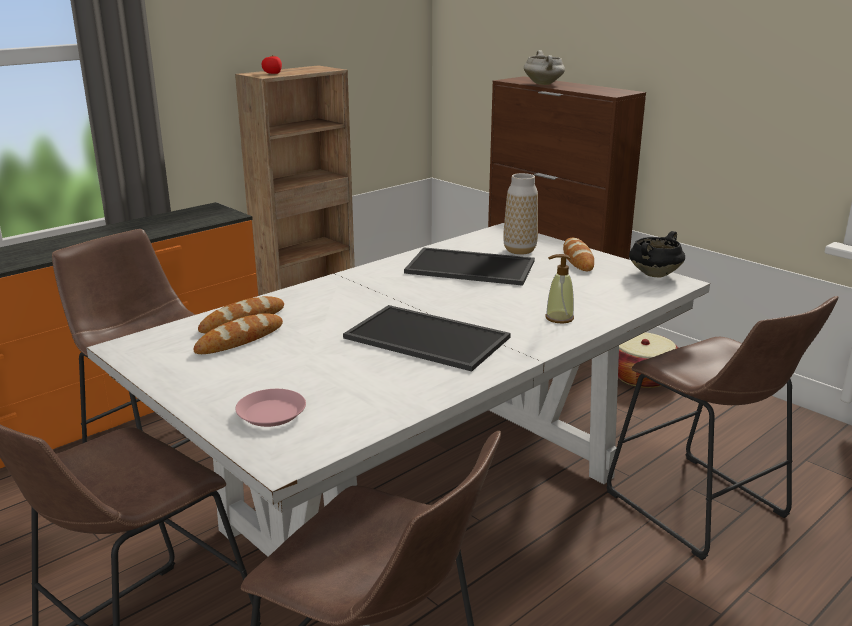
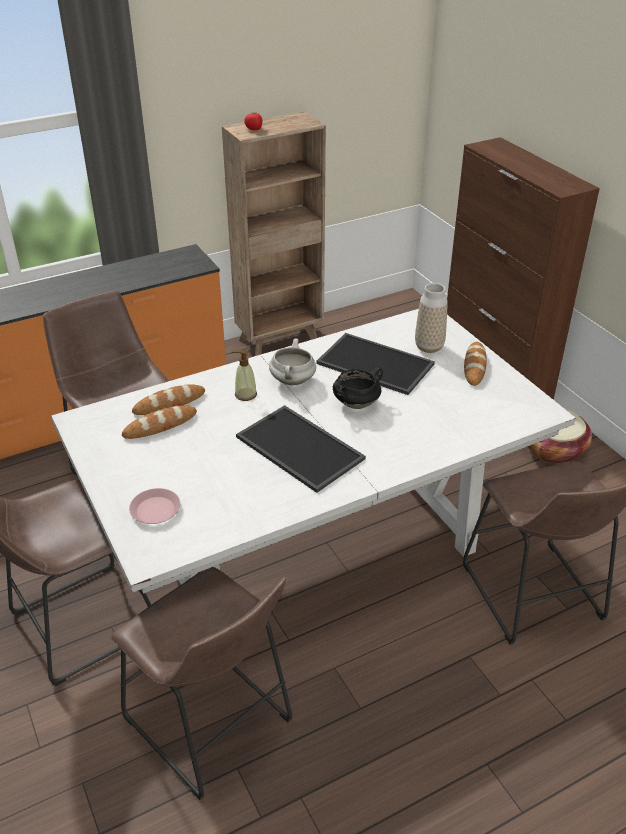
camera: 15 degrees right, 15 degrees up
white cooking pot [524,50,565,85] -> white cooking pot moved to [269,339,316,385]
soap dispenser [545,254,574,323] -> soap dispenser moved to [231,350,257,401]
black cooking pot [629,231,685,278] -> black cooking pot moved to [333,367,383,409]

